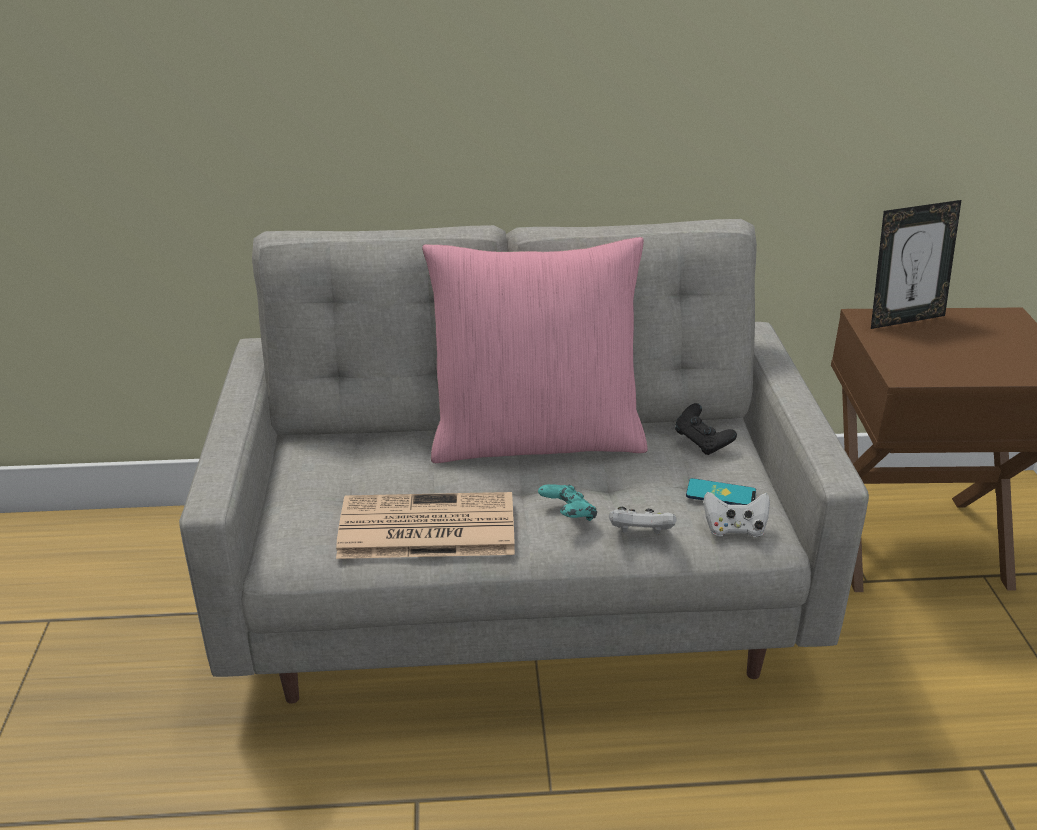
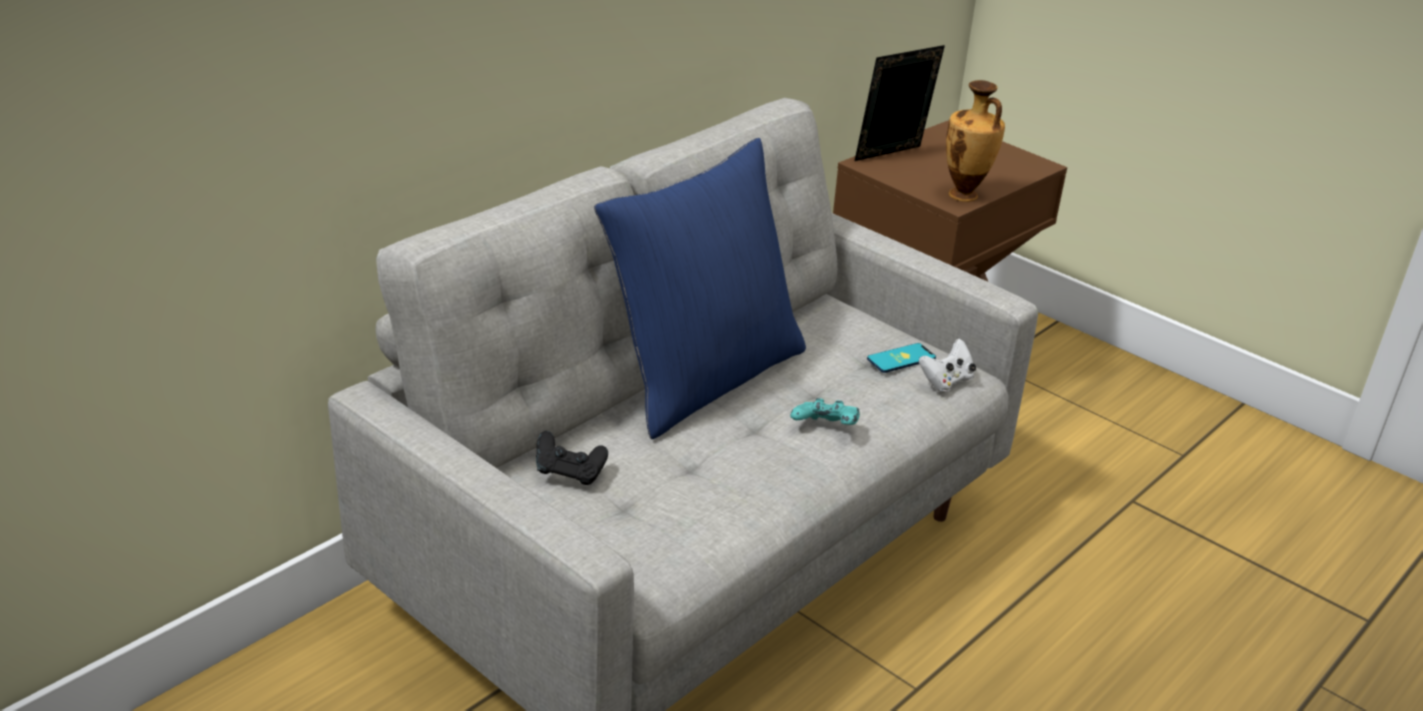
camera: 45 degrees left, 0 degrees up
newspaper [336,492,515,559] -> none
pink pillow [422,237,648,463] -> blue pillow [594,138,806,439]
white game controller [609,506,677,534] -> none
black game controller [675,403,737,455] -> black game controller moved to [536,431,608,485]
picture frame [871,200,961,329] -> picture frame turned 150 degrees counterclockwise [855,45,945,161]
none -> vase [946,80,1005,202]

